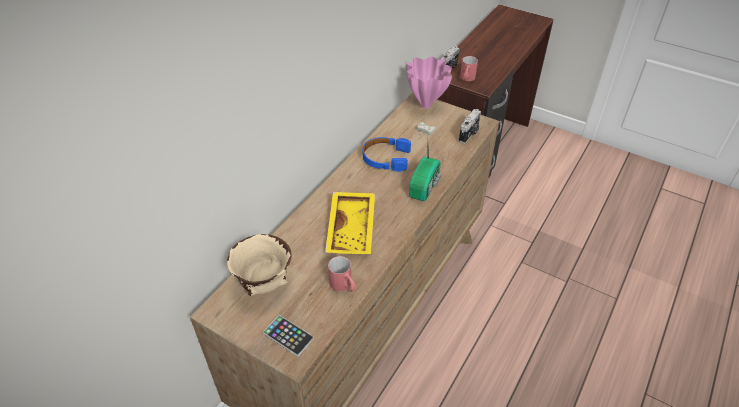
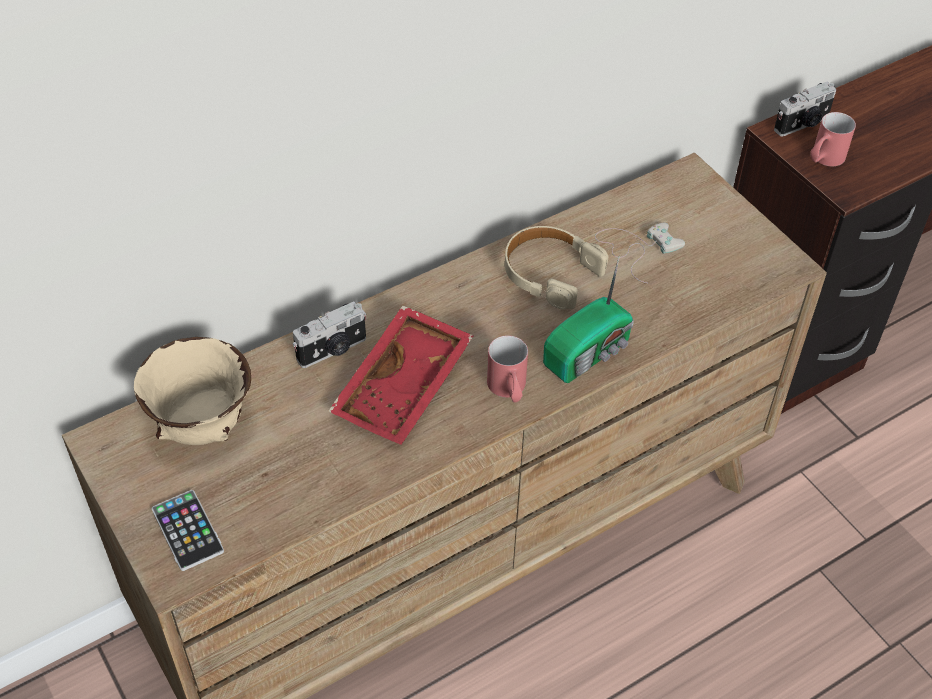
camera: 25 degrees right, 5 degrees up
yellow tray [325,192,375,254] -> red tray [328,305,473,445]
red mug [328,256,356,292] -> red mug moved to [487,335,528,402]
blue headphones [363,137,411,172] -> beige headphones [505,226,608,309]
pink vase [406,56,452,109] -> none
camera [459,109,481,144] -> camera moved to [293,302,366,368]

